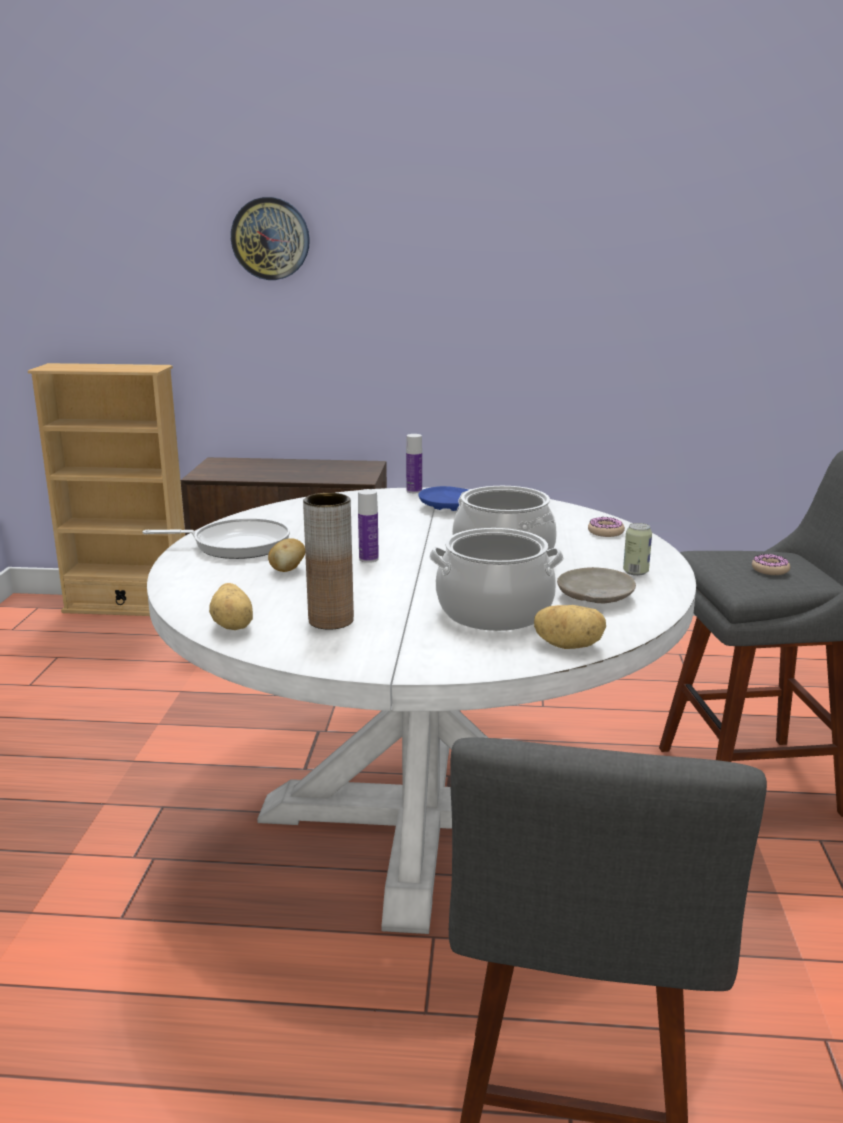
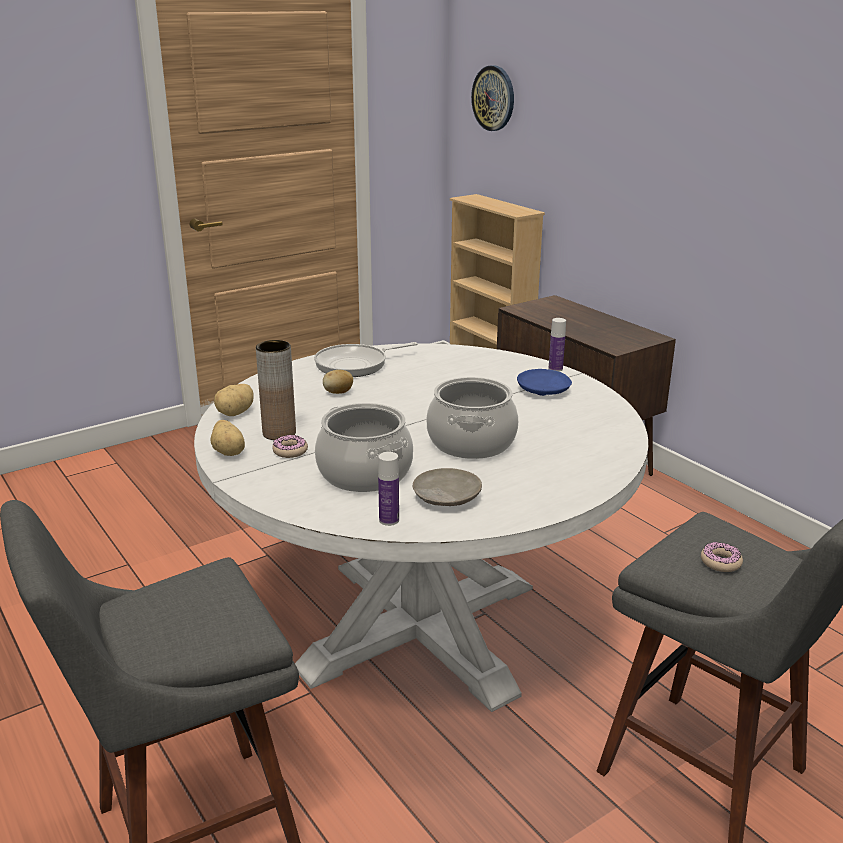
camera: 50 degrees right, 5 degrees up
frying pan [142,518,290,559] -> frying pan turned 105 degrees clockwise [314,342,418,377]
wall clock [231,197,310,280] -> wall clock moved to [471,65,514,131]
bottle [358,489,379,563] -> bottle moved to [378,452,399,526]
potato [534,605,606,649] -> potato moved to [210,420,245,456]
donut [588,517,625,537] -> donut moved to [272,435,308,458]
can [623,523,652,576] -> none

